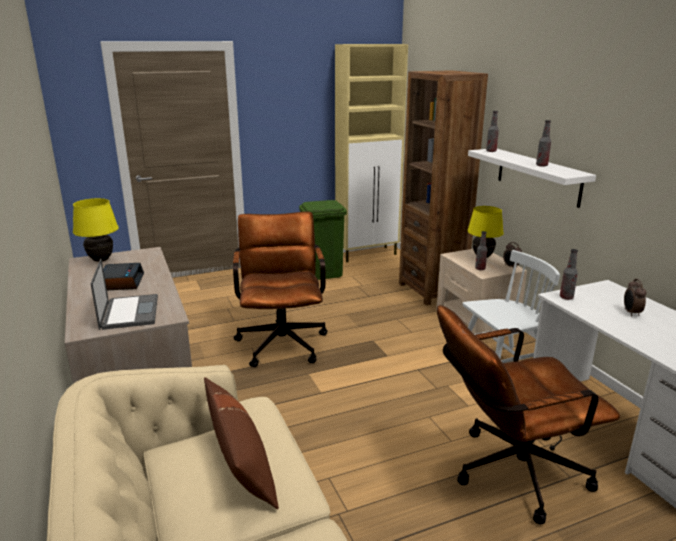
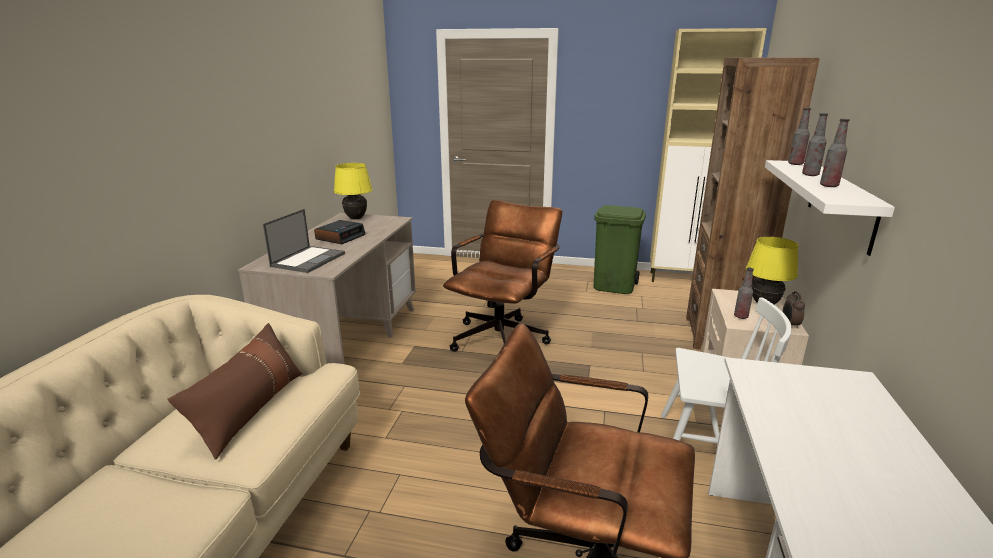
camera: 35 degrees right, 0 degrees up
bottle [560,249,578,300] -> bottle moved to [802,113,828,176]
alarm clock [624,279,646,316] -> none

